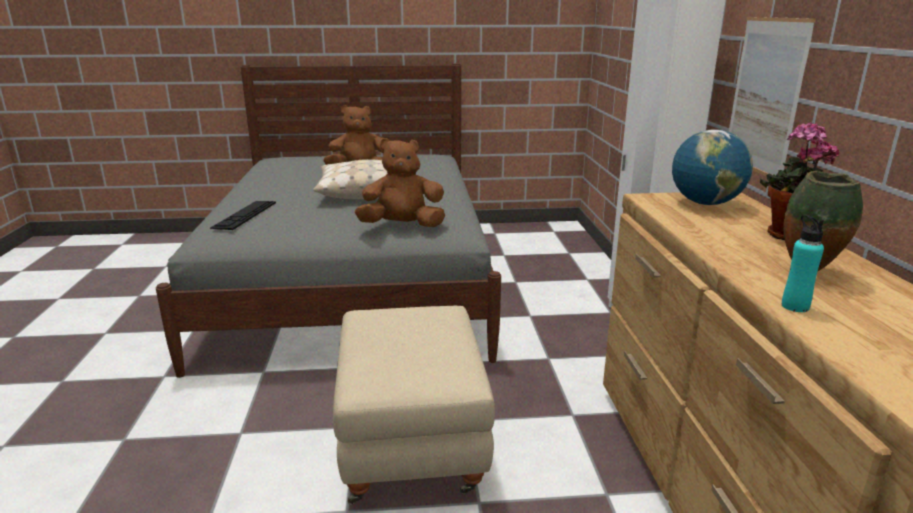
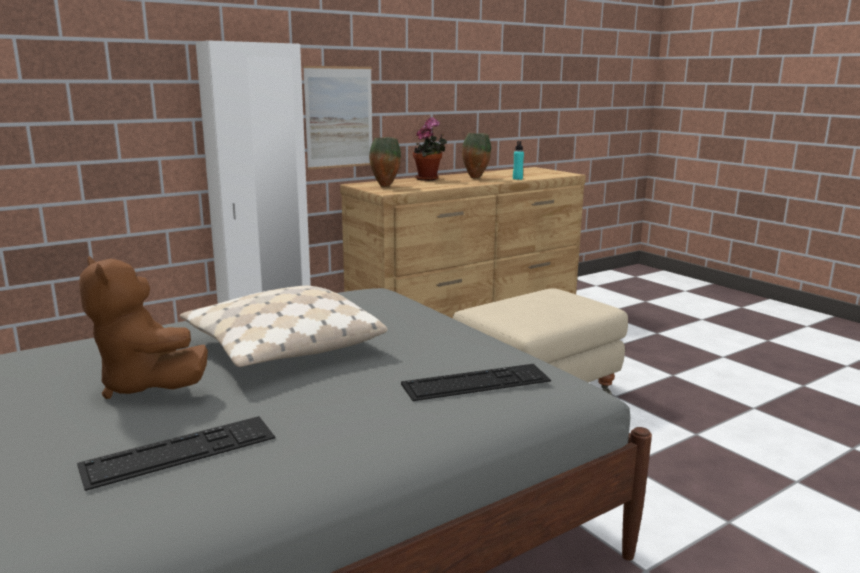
camera: 120 degrees left, 5 degrees down
brown plush toy [355,138,445,227] -> none
globe [672,129,753,205] -> vase [369,137,401,187]
none -> keyboard [77,416,275,491]

